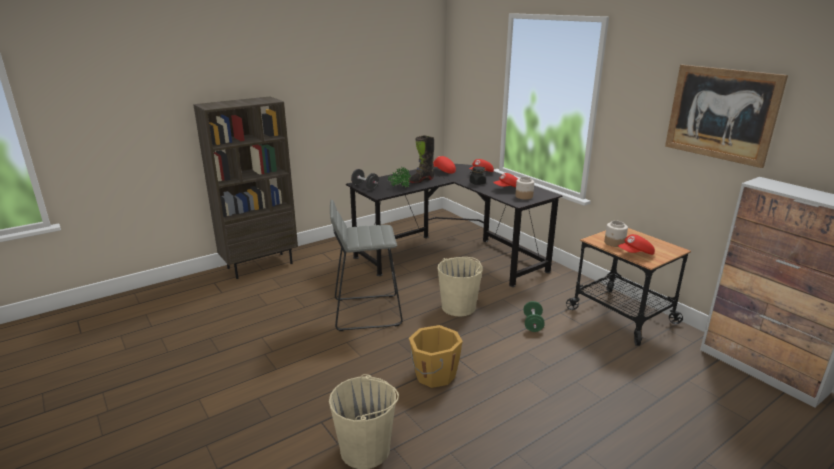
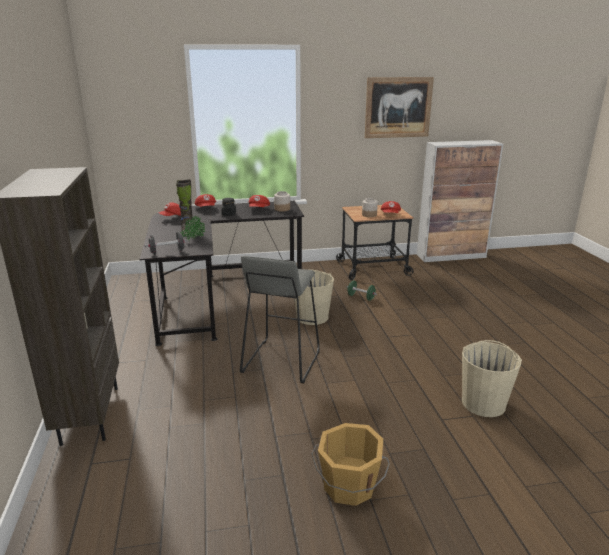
camera: 65 degrees left, 0 degrees up
orange bucket [409,325,462,388] -> orange bucket moved to [311,423,390,506]

